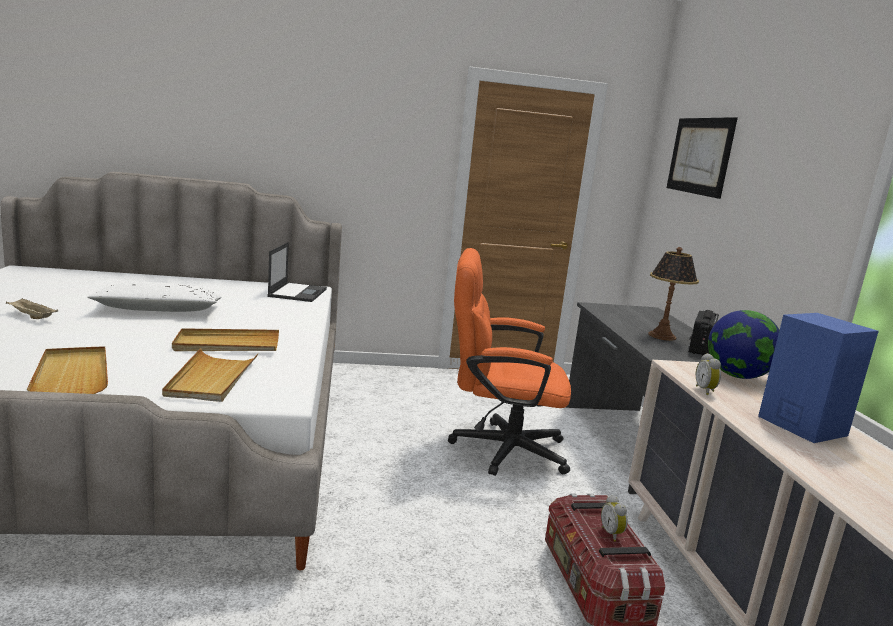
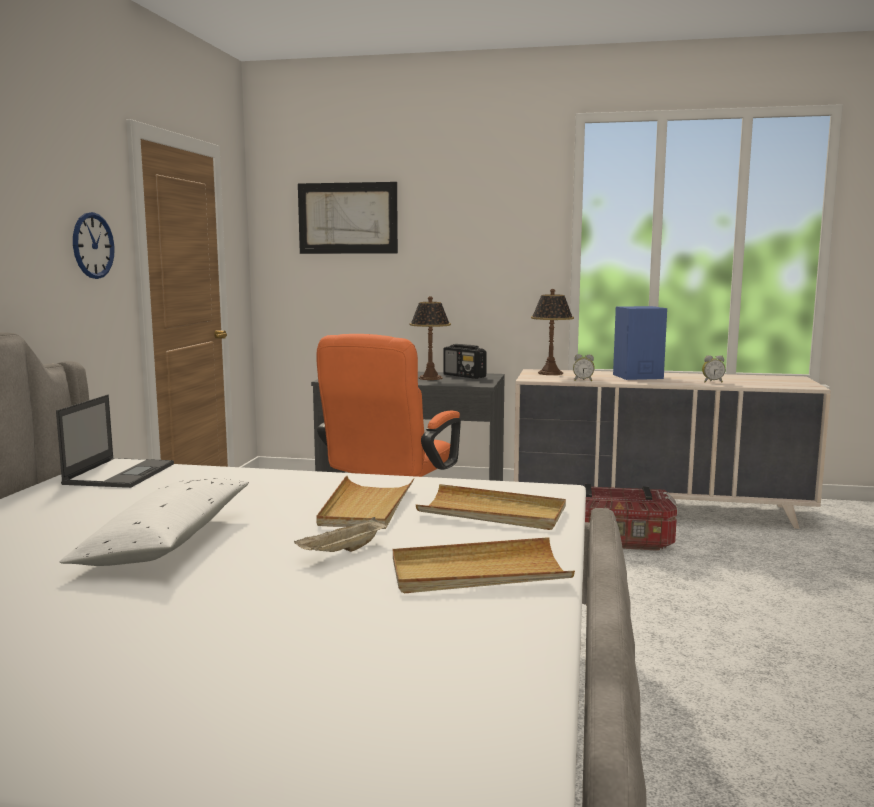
camera: 70 degrees left, 5 degrees down
beige tray [6,298,58,319] -> beige tray moved to [294,517,388,552]
laptop [267,242,327,302] -> laptop turned 75 degrees clockwise [56,395,174,488]
alarm clock [601,495,628,542] -> alarm clock moved to [702,355,725,382]
globe [708,310,779,379] -> table lamp [531,289,574,375]
none -> wall clock [73,212,114,279]

